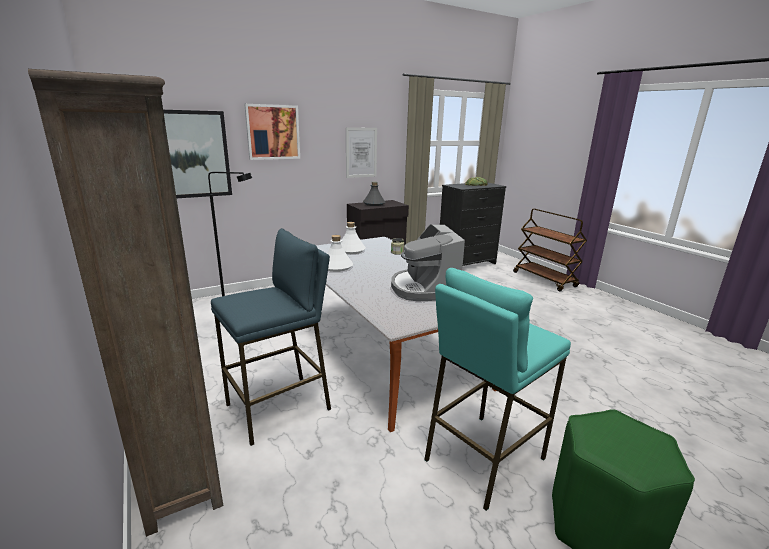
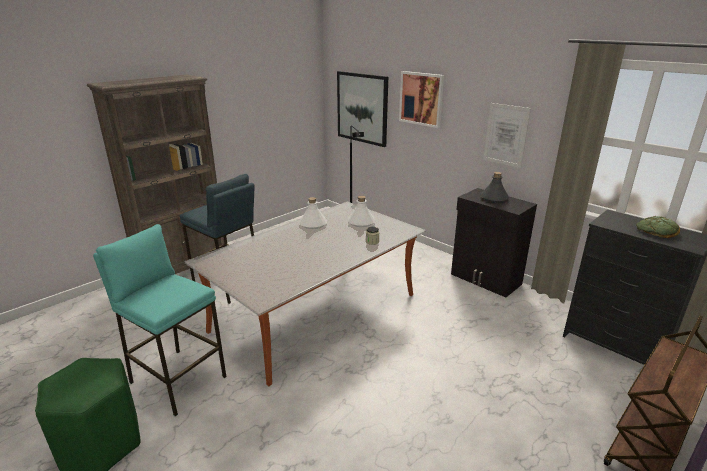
camera: 75 degrees right, 5 degrees up
coffee machine [391,224,465,301] -> none

